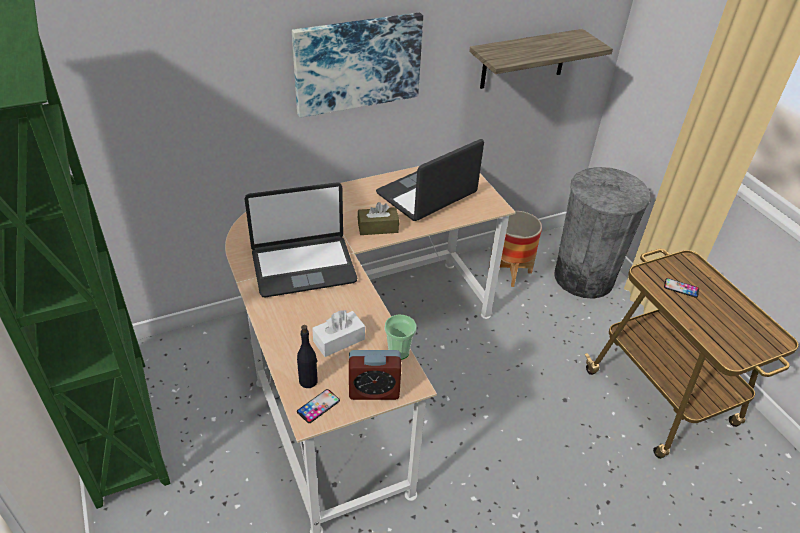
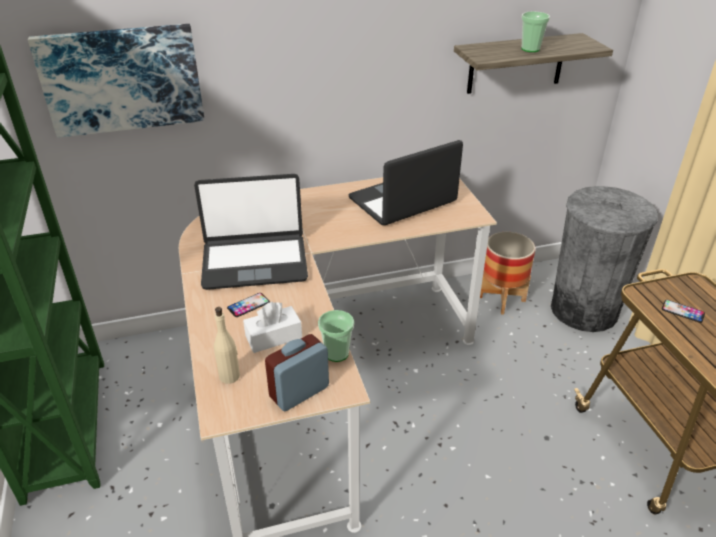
camera: 10 degrees right, 5 degrees down
picture [292,13,423,118] -> picture moved to [28,24,205,138]
black bottle [297,325,318,388] -> beige bottle [214,307,240,384]
phone [297,389,340,423] -> phone moved to [227,293,270,317]
alarm clock [349,350,401,400] -> alarm clock turned 135 degrees clockwise [265,334,329,411]
brown tissue box [358,202,399,235] -> none
none -> cup [521,11,550,52]

